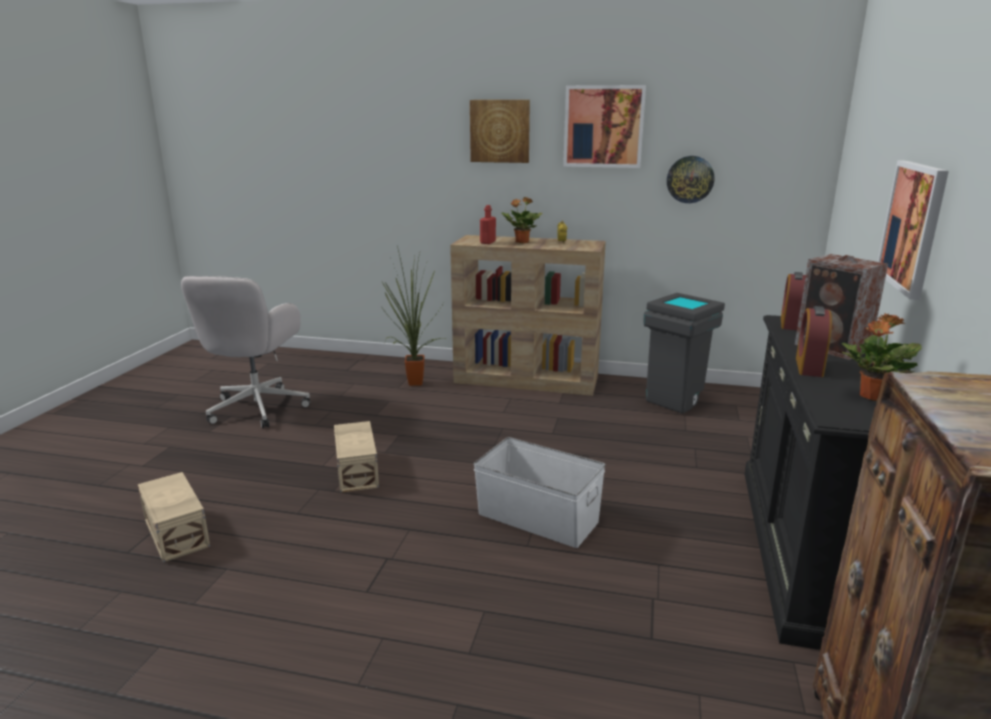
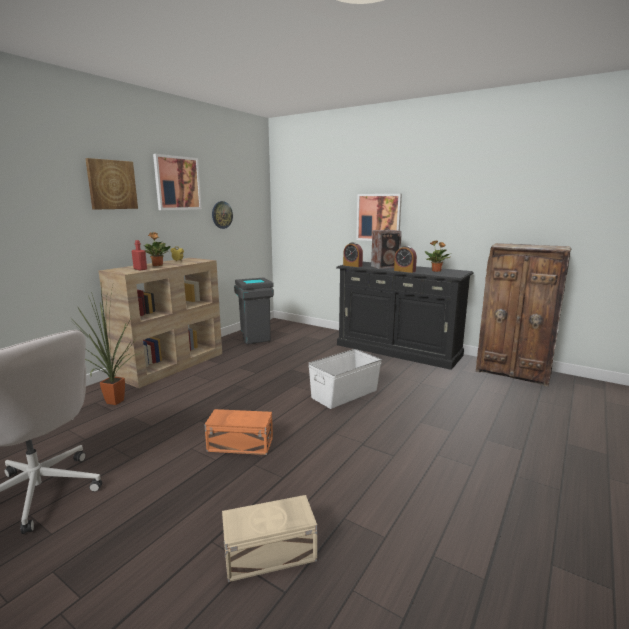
camera: 70 degrees left, 5 degrees down
beige storage box [334,421,379,493] -> orange storage box [204,409,273,455]

